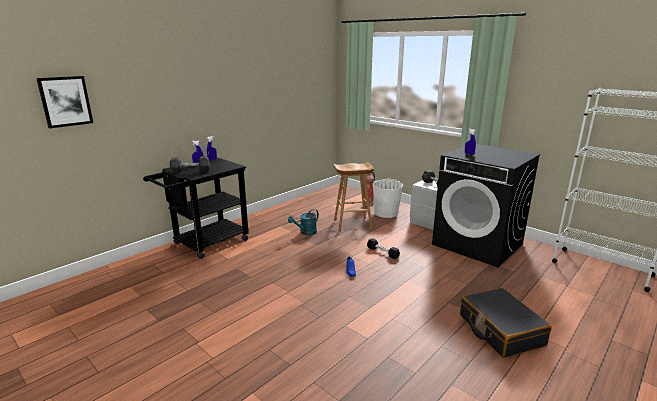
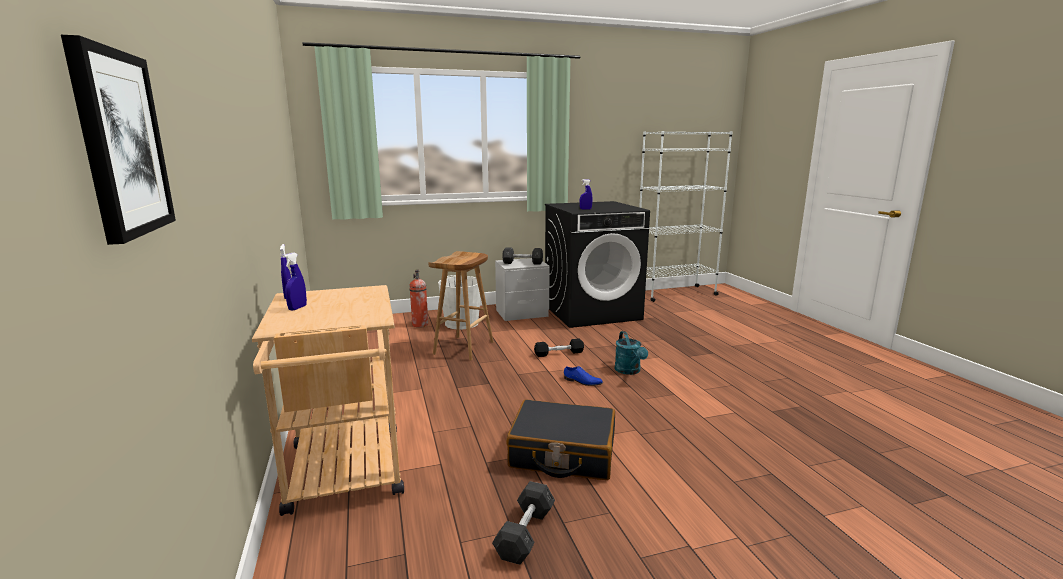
camera: 60 degrees left, 5 degrees down
black cart [143,157,249,259] -> beige cart [252,285,404,516]
grey dumbbell [170,156,210,173] -> grey dumbbell moved to [492,481,555,565]
turquoise watering can [288,209,319,235] -> turquoise watering can moved to [615,331,648,375]
black suitcase [460,288,552,358] -> black suitcase moved to [506,399,615,480]

